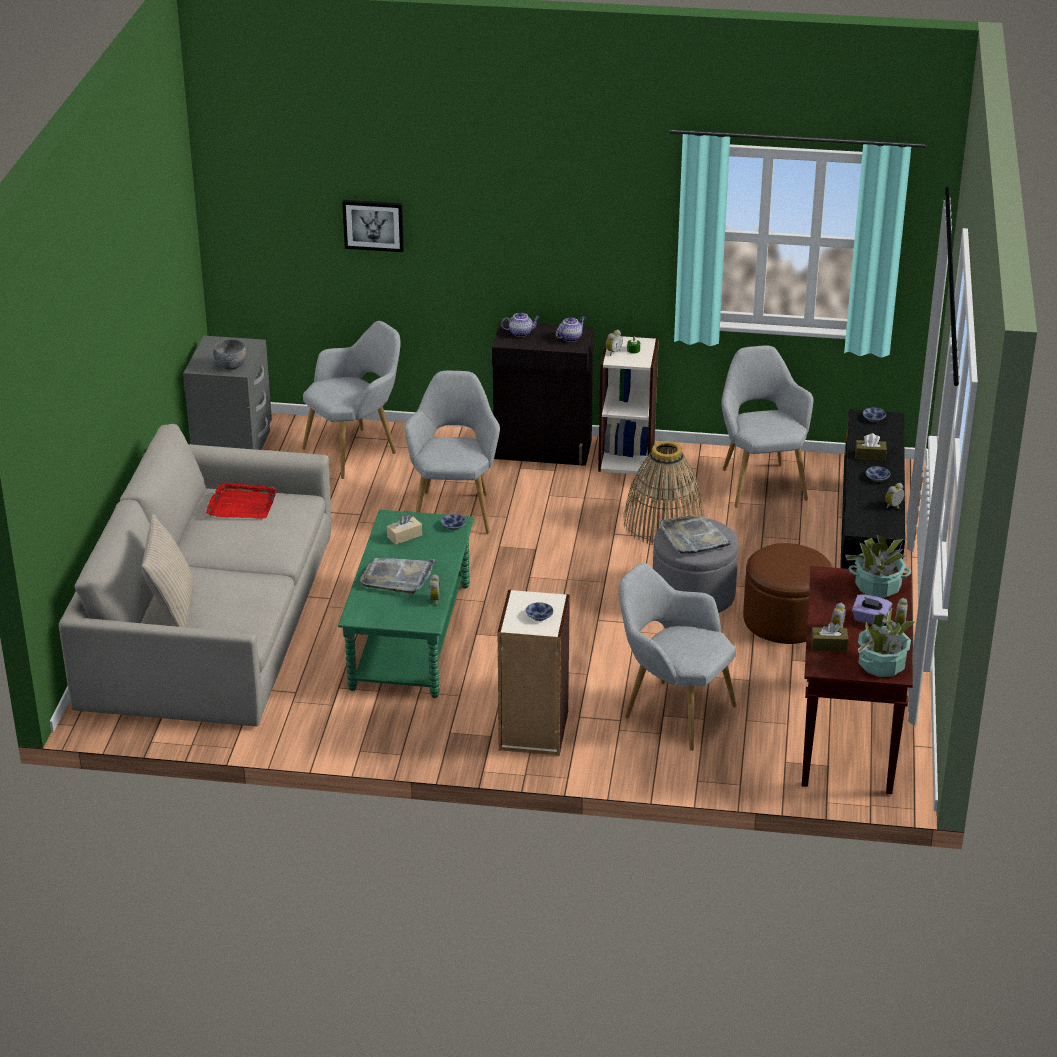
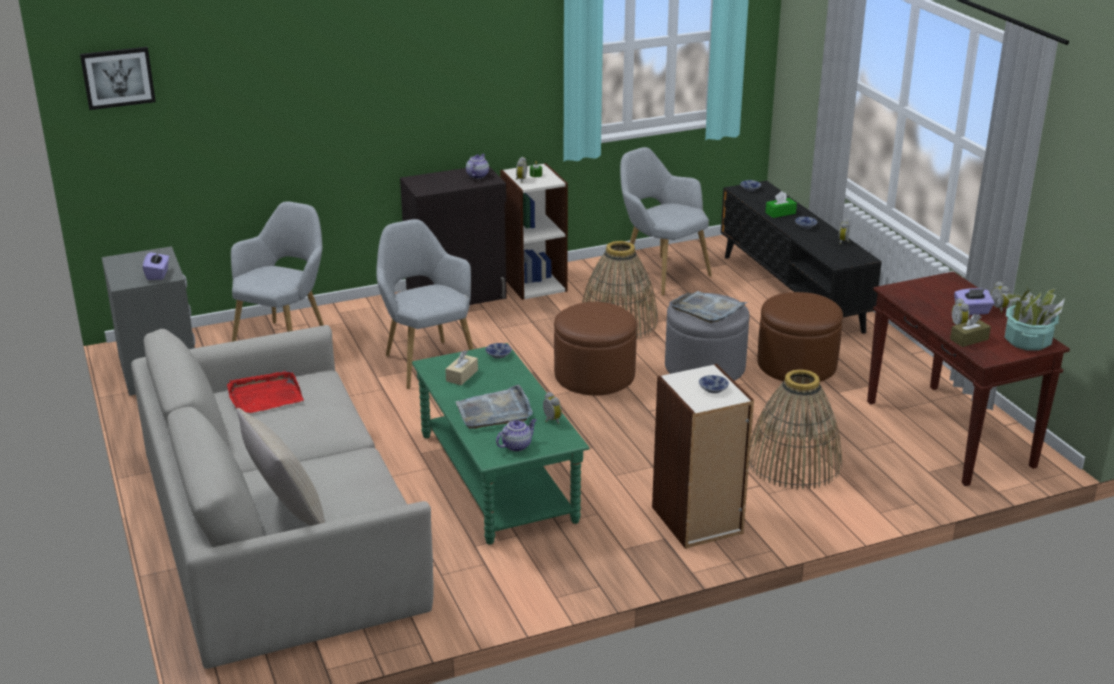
camera: 30 degrees left, 5 degrees down
grey bowl [213,339,247,370] -> purple tissue box [143,249,169,280]
picture [342,200,404,252] -> picture moved to [80,47,156,110]
teapot [501,312,540,337] -> teapot moved to [496,419,537,452]
grey armchair [619,563,736,751] -> basket [749,369,842,490]
potted plant [845,535,911,598] -> none
brown tissue box [855,433,887,461] -> green tissue box [765,191,797,218]
none -> brown ottoman [554,302,637,395]

